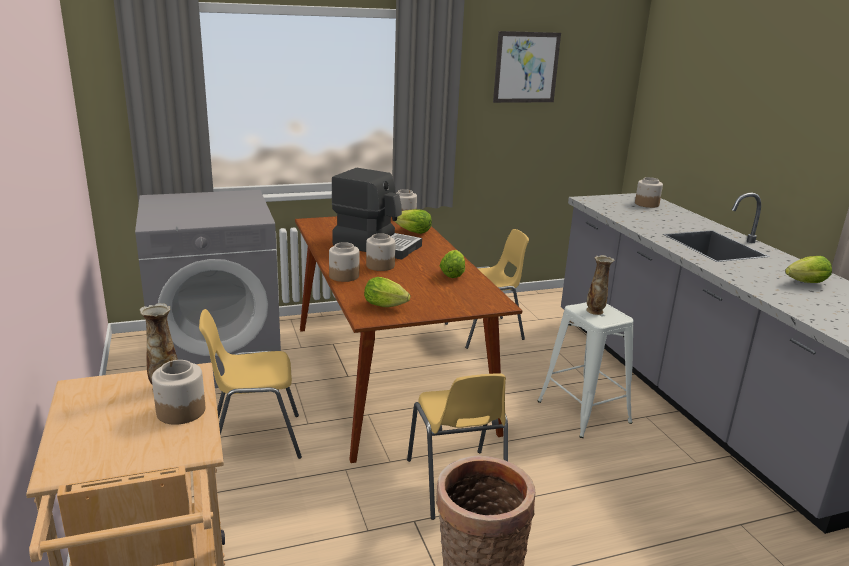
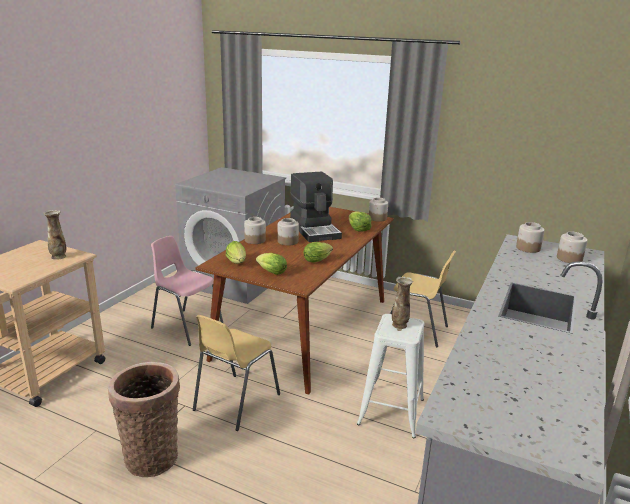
camera: 45 degrees right, 0 degrees up
jar [152,360,205,425] -> jar moved to [516,222,545,253]
yellow chair [199,309,302,459] -> pink chair [151,236,223,346]
picture [493,31,561,103] -> none
lettuce [785,256,832,283] -> lettuce moved to [256,253,287,275]

